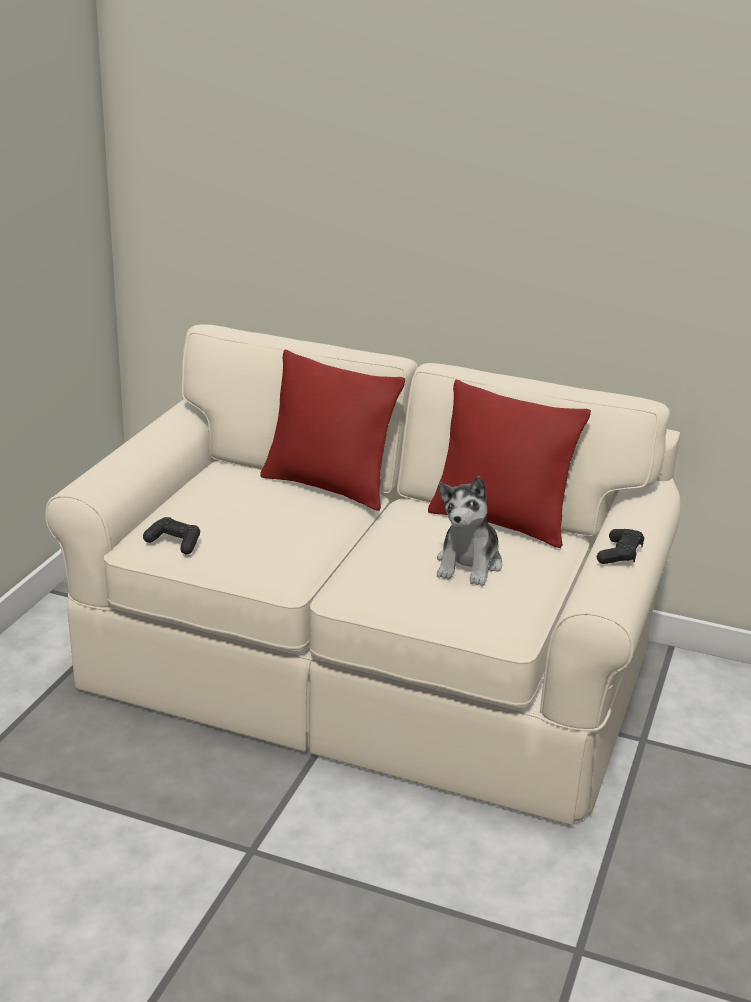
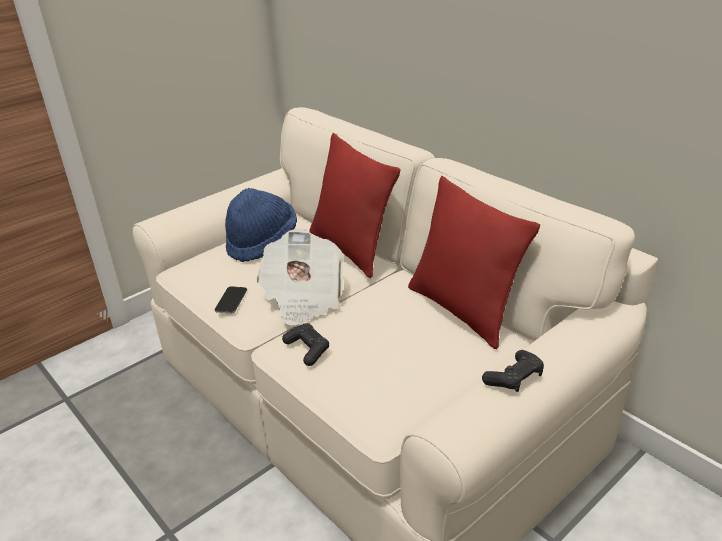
camera: 30 degrees right, 5 degrees up
black game controller [143,517,200,554] -> black game controller moved to [282,323,329,366]
plush toy [437,476,502,586] -> none
none -> phone [215,286,247,313]
none -> blue hat [225,188,297,262]
none -> newspaper [257,229,344,326]

